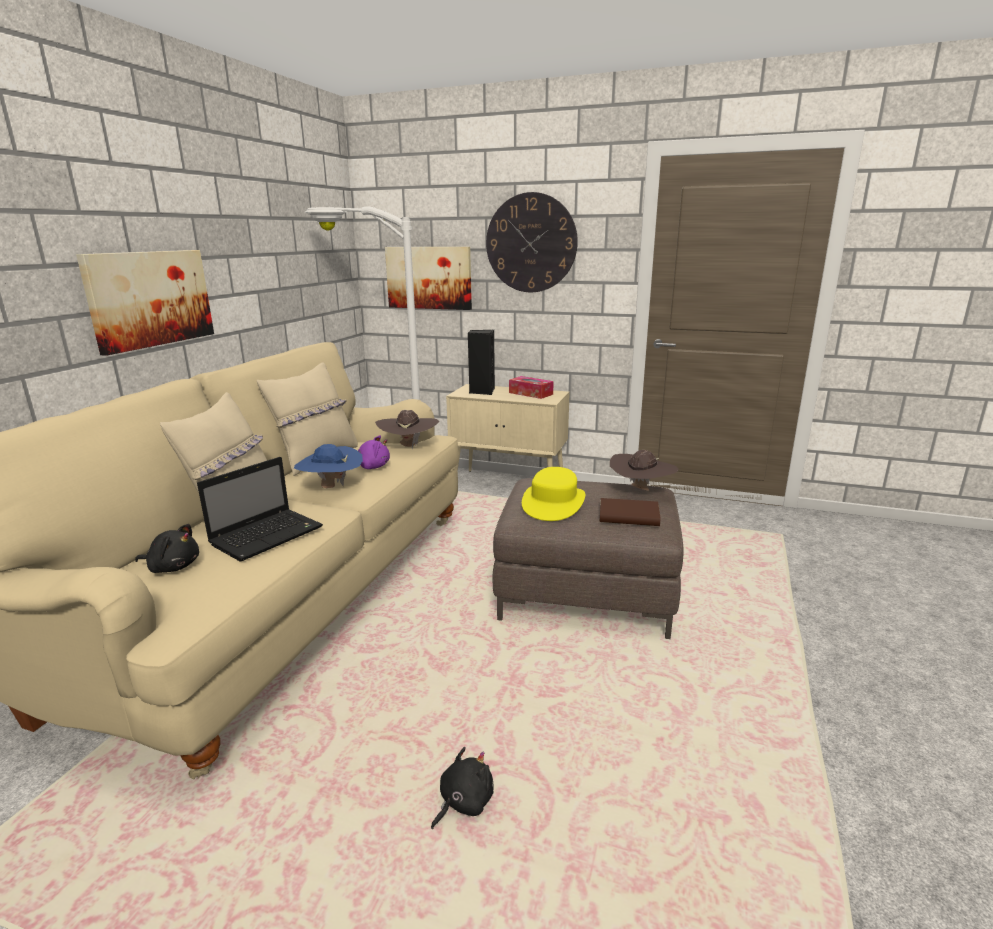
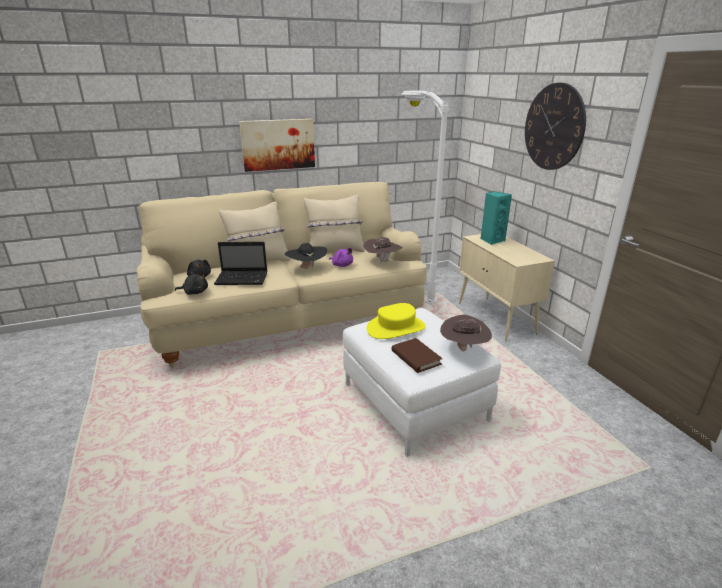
camera: 50 degrees right, 5 degrees up
blue hat [294,444,363,488] -> black hat [285,243,327,269]
picture [385,247,472,310] -> none
black plush toy [431,747,494,829] -> black plush toy moved to [175,270,208,295]
black speaker [468,330,495,395] -> turquoise speaker [481,191,512,245]
brown ottoman [493,478,684,639] -> white ottoman [343,308,501,457]
tissue box [509,376,554,399] -> none

